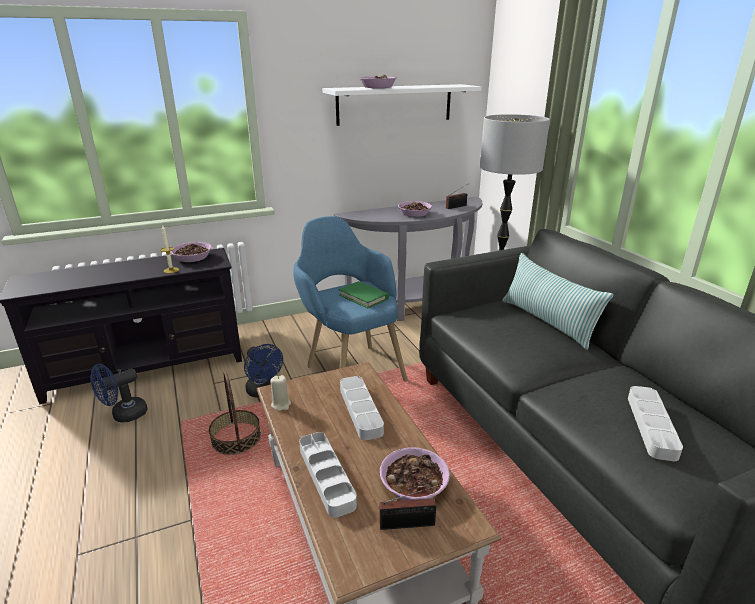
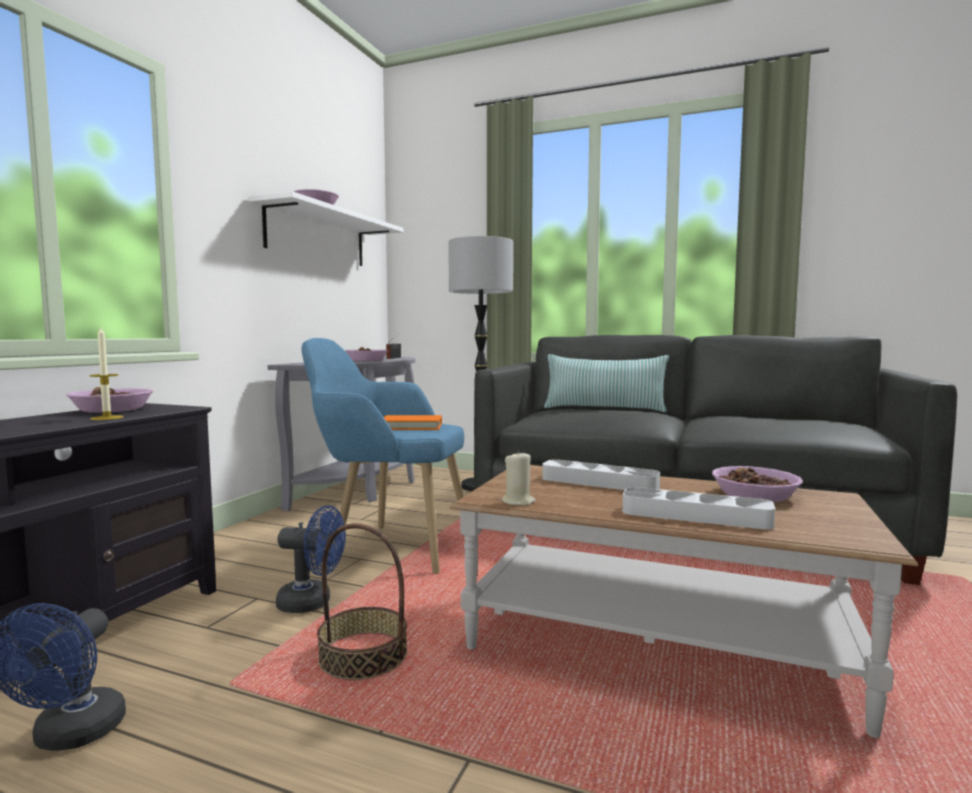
camera: 45 degrees left, 20 degrees down
green book [338,281,389,308] -> orange book [384,415,442,430]
radio [379,484,443,530] -> none
grey tray [628,386,683,461] -> none

